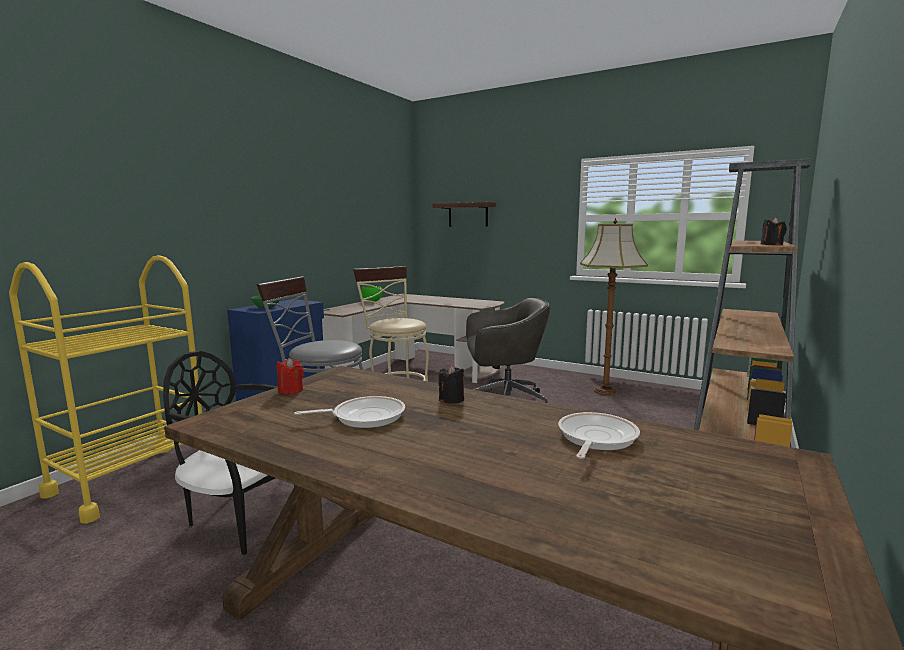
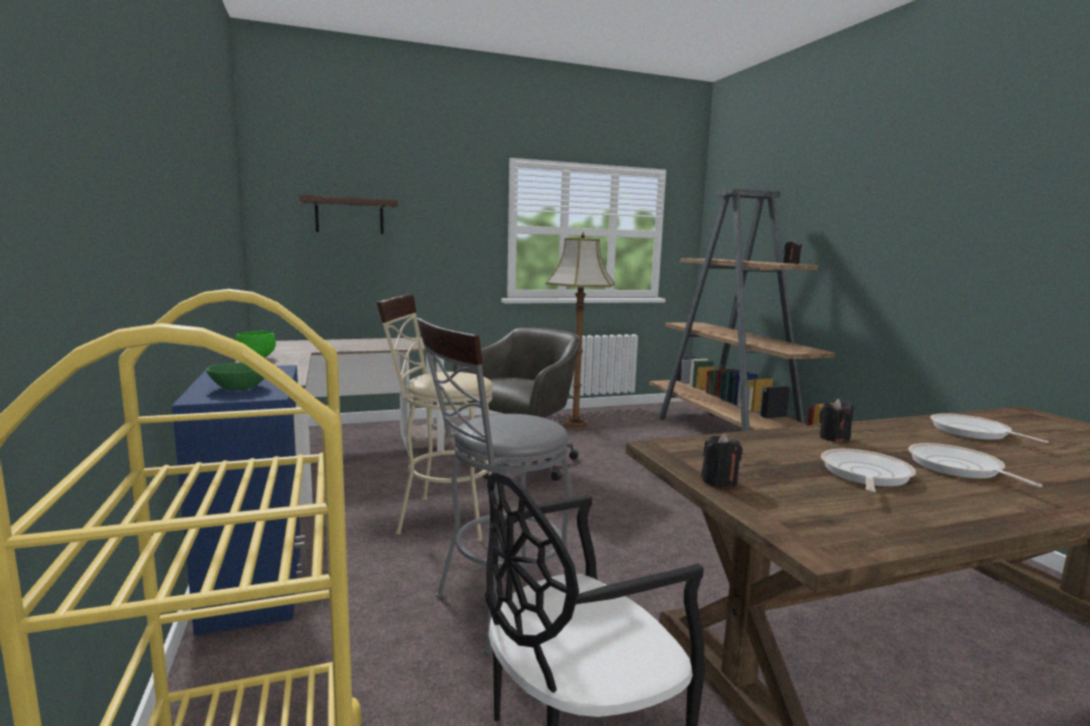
camera: 50 degrees left, 0 degrees up
red candle [277,358,304,394] -> black candle [701,434,743,488]
none -> frying pan [908,443,1043,487]

